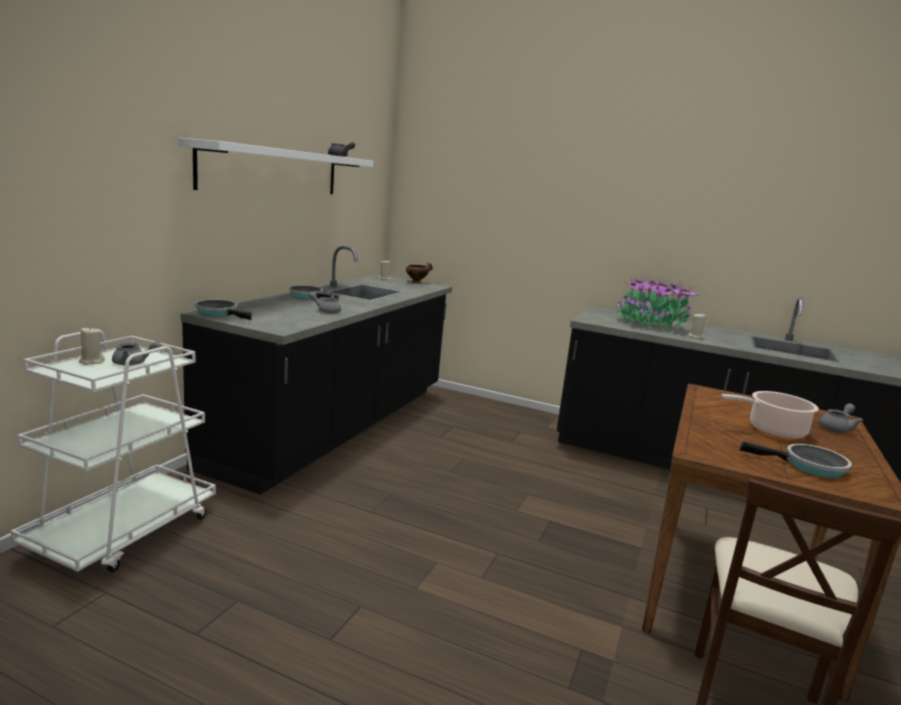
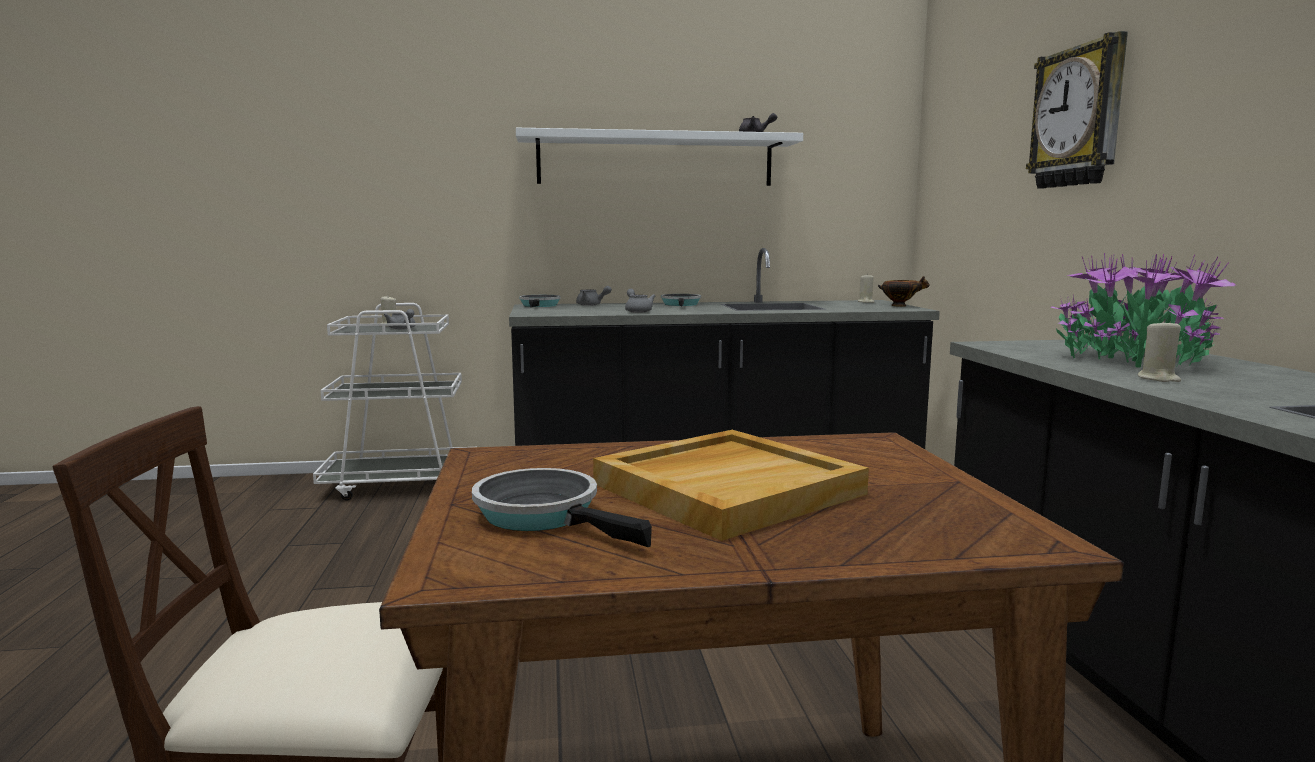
camera: 60 degrees right, 5 degrees down
cooking pot [721,391,819,439] -> beige tray [593,430,869,541]
frying pan [739,441,852,478] -> frying pan turned 150 degrees clockwise [472,468,652,547]
grey teapot [819,403,863,432] -> grey teapot moved to [576,286,612,306]
none -> wall clock [1026,31,1128,189]

